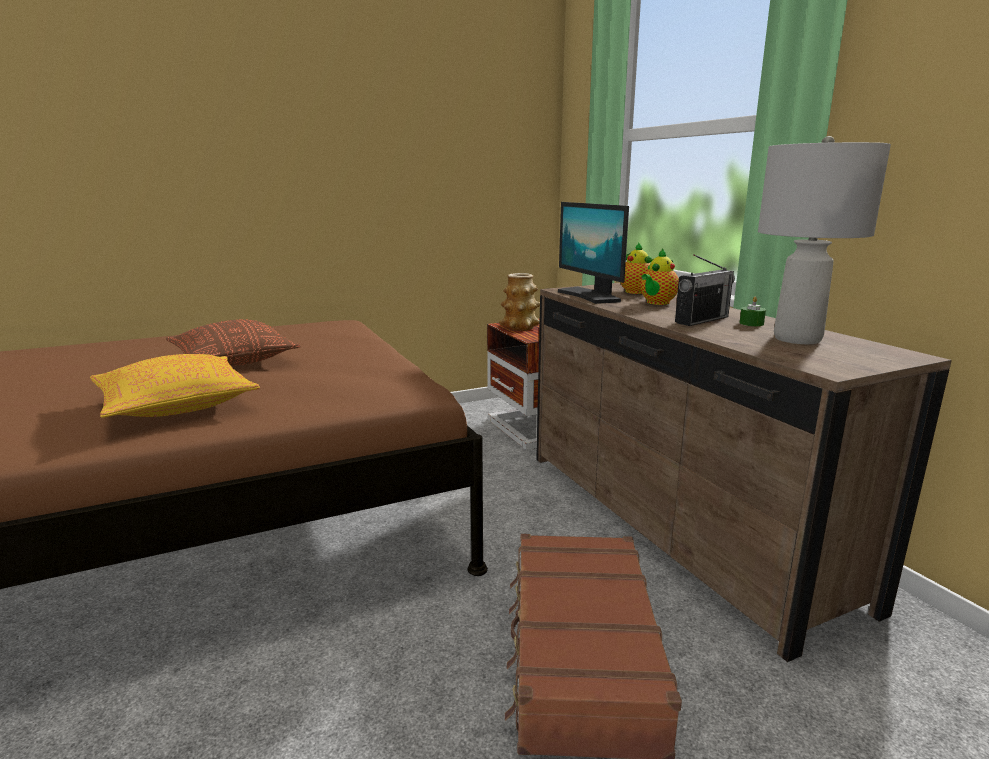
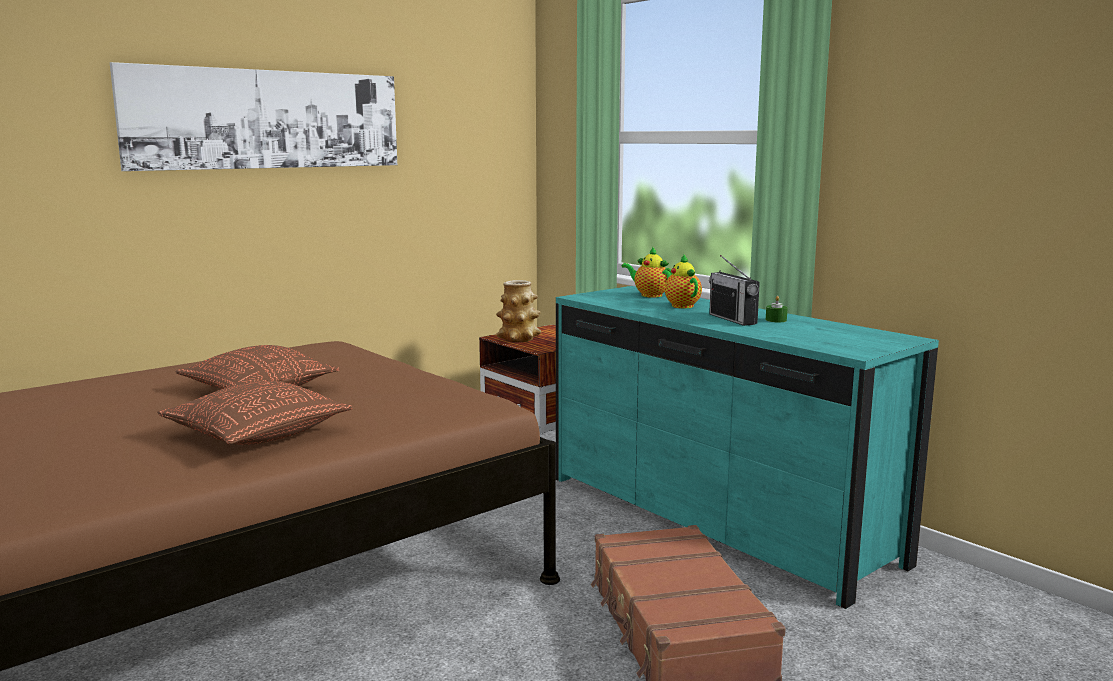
camera: 15 degrees left, 5 degrees down
yellow pillow [90,354,260,418] -> brown pillow [157,381,352,445]
brown dresser [536,283,952,662] -> turquoise dresser [556,286,939,609]
monitor [558,202,629,304] -> none
teapot [641,248,679,305] -> teapot turned 135 degrees clockwise [662,255,702,308]
radio [675,254,735,326] -> radio turned 120 degrees clockwise [709,255,760,326]
grey table lamp [758,136,891,344] -> none
none -> picture [110,62,397,171]

